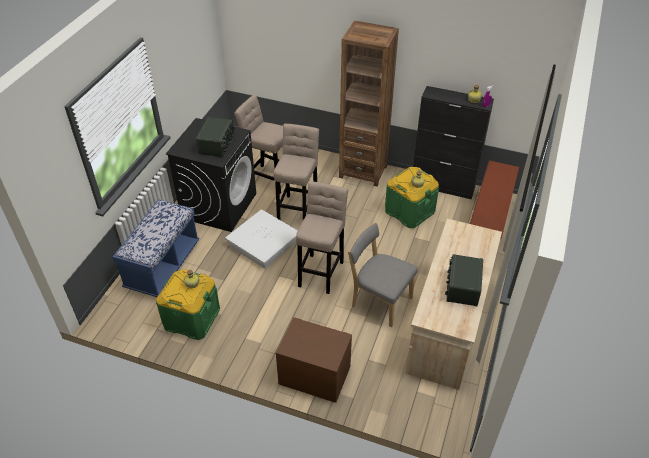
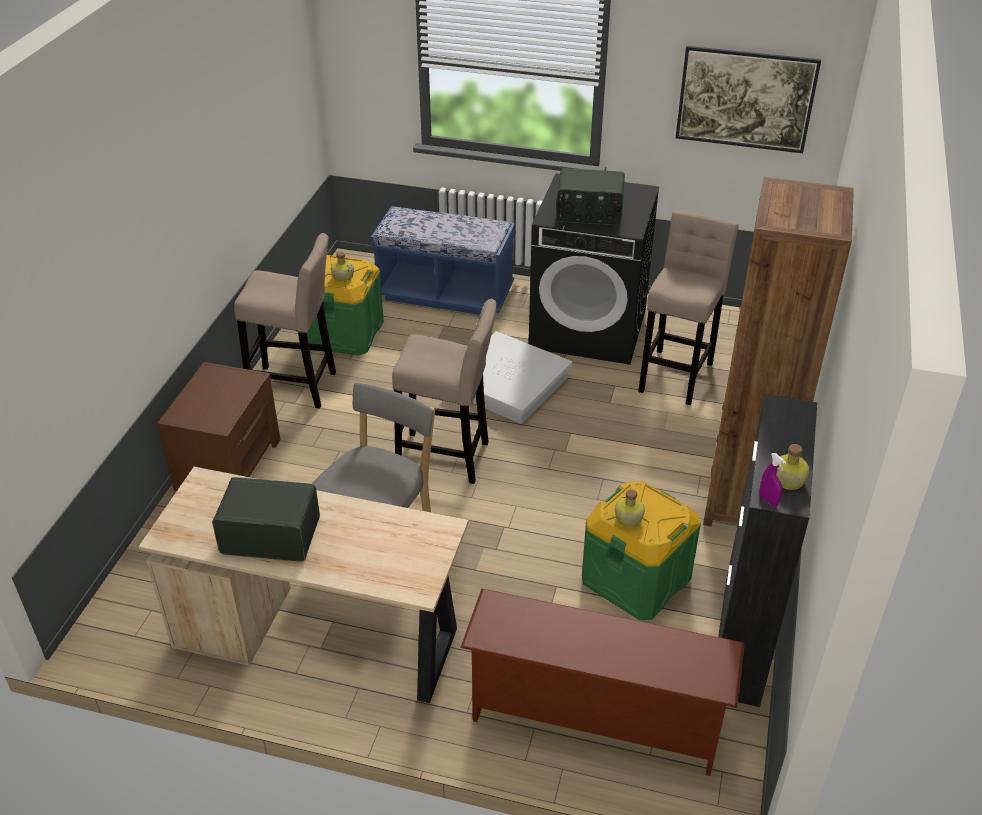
camera: 85 degrees right, 5 degrees down
beige stool [274,124,319,220] -> beige stool moved to [234,233,336,408]
none -> picture [676,46,821,153]

